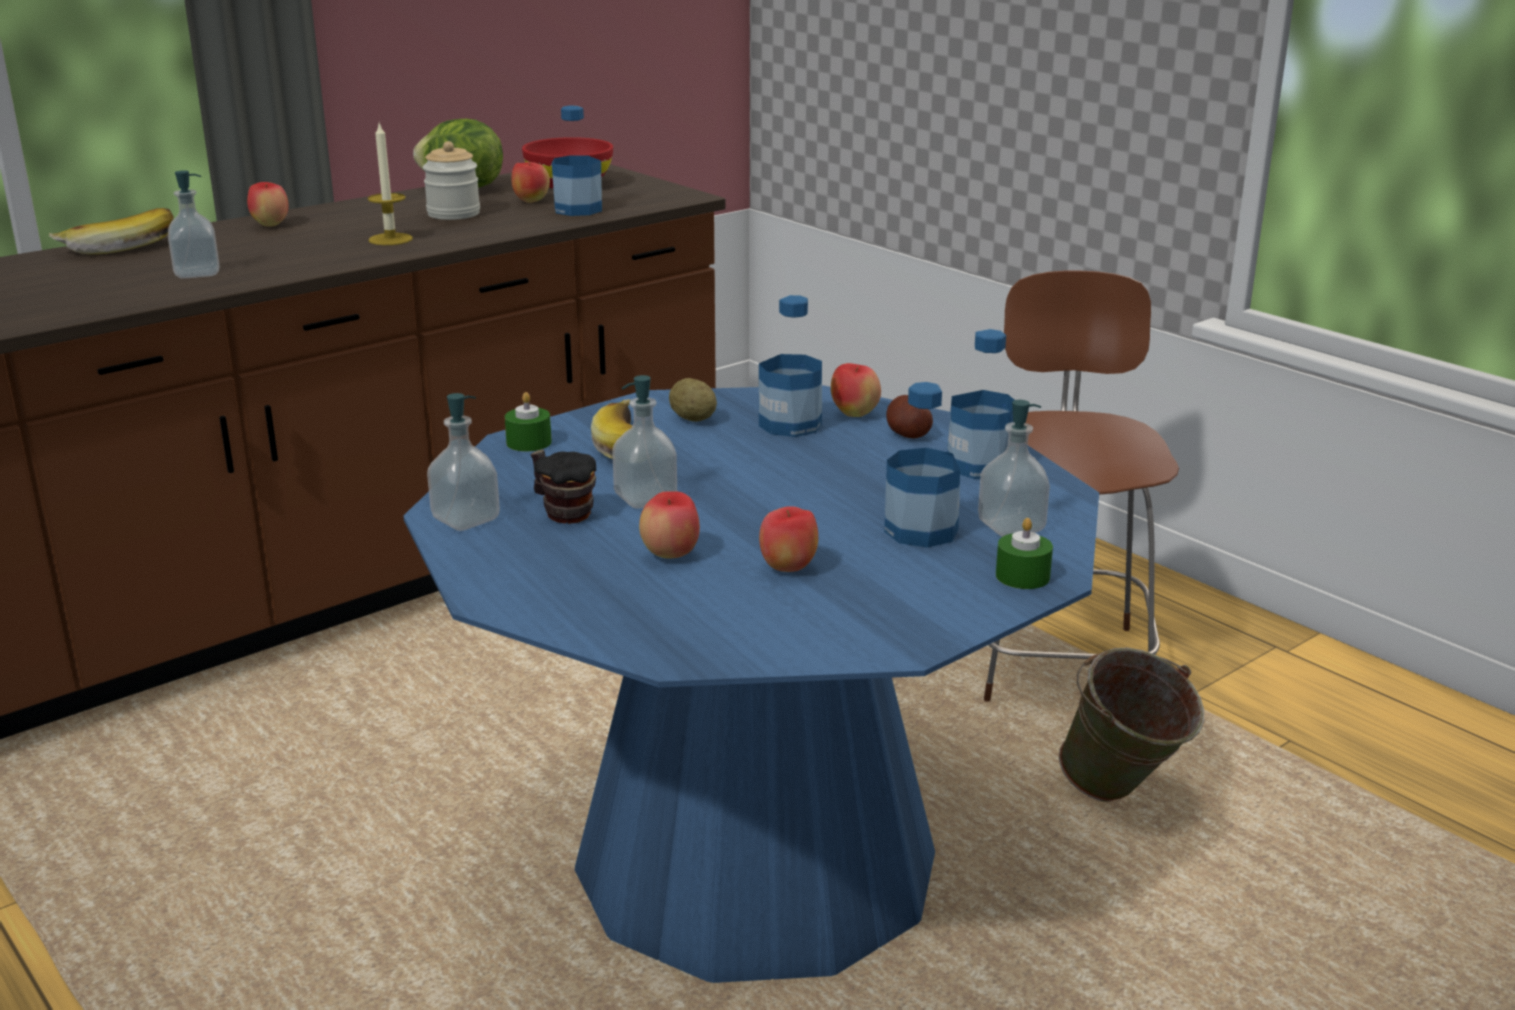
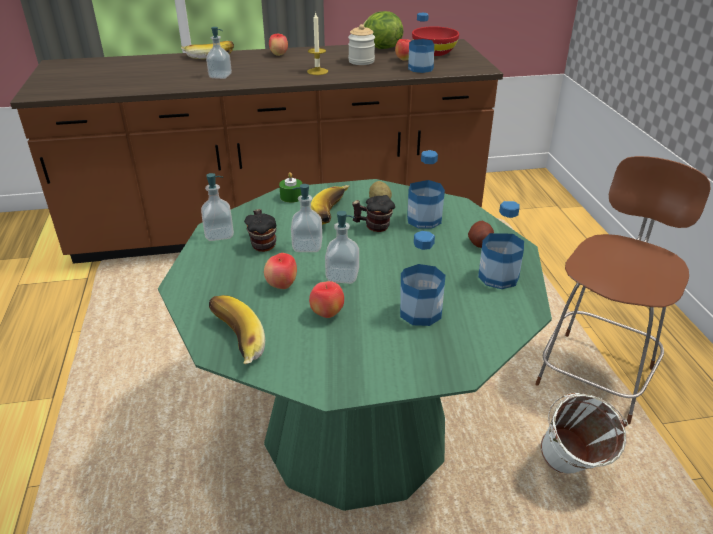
camera: 30 degrees right, 10 degrees up
blue dining table [403,385,1099,983] -> green dining table [158,179,552,511]
apple [831,363,881,417] -> none
soap dispenser [978,400,1050,537] -> soap dispenser moved to [325,211,359,284]
green candle [996,518,1053,589] -> none
green bucket [1059,648,1204,802] -> white bucket [541,393,628,474]
none -> banana [209,295,265,365]
none -> mug [352,195,395,232]

